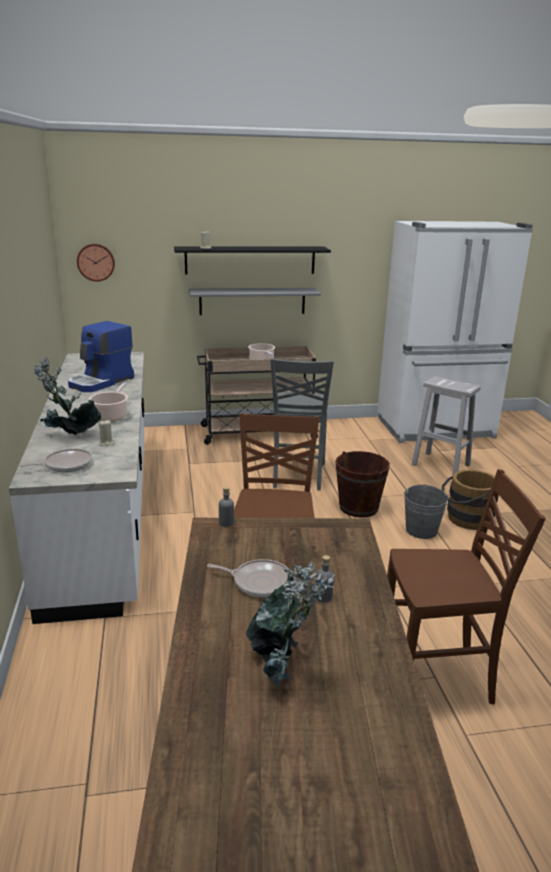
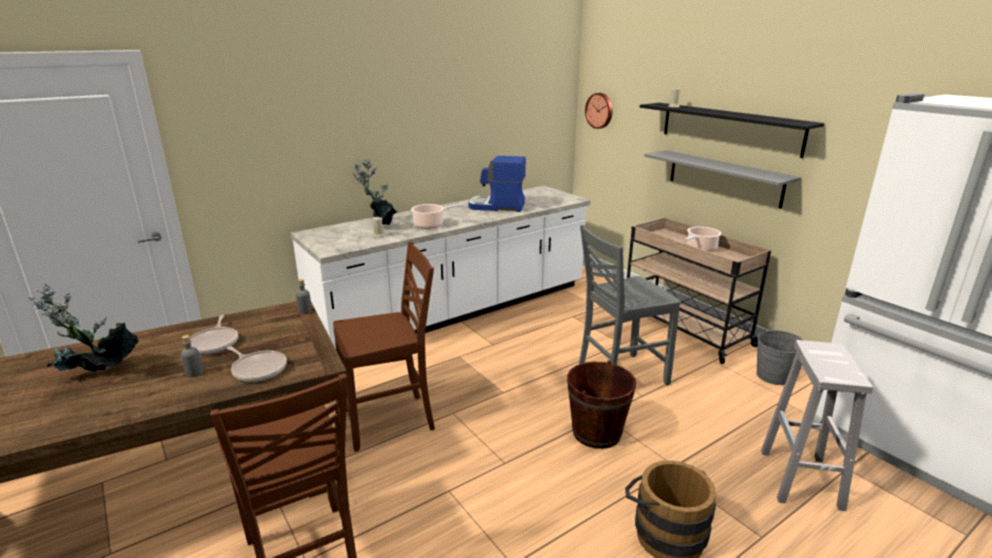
camera: 65 degrees right, 0 degrees up
frying pan [19,448,92,472] -> frying pan moved to [227,346,287,382]
grey bucket [404,484,449,539] -> grey bucket moved to [757,329,803,385]

